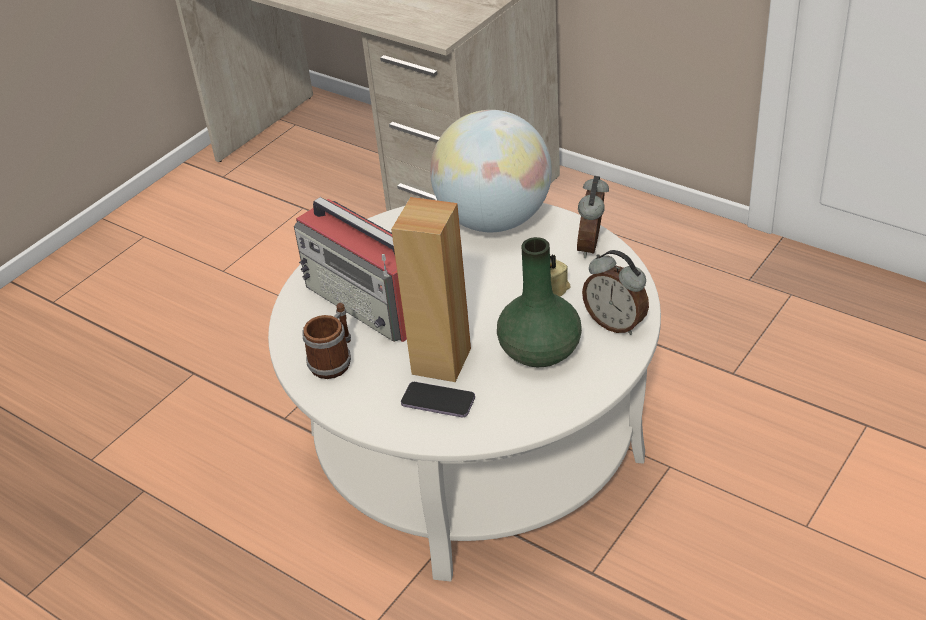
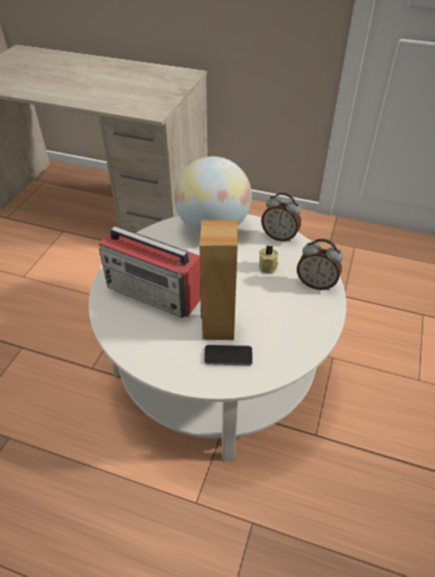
camera: 20 degrees left, 5 degrees up
mug [302,303,351,379] -> none
green vase [497,237,582,367] -> none
alarm clock [577,176,609,258] -> alarm clock turned 60 degrees counterclockwise [261,193,301,242]

